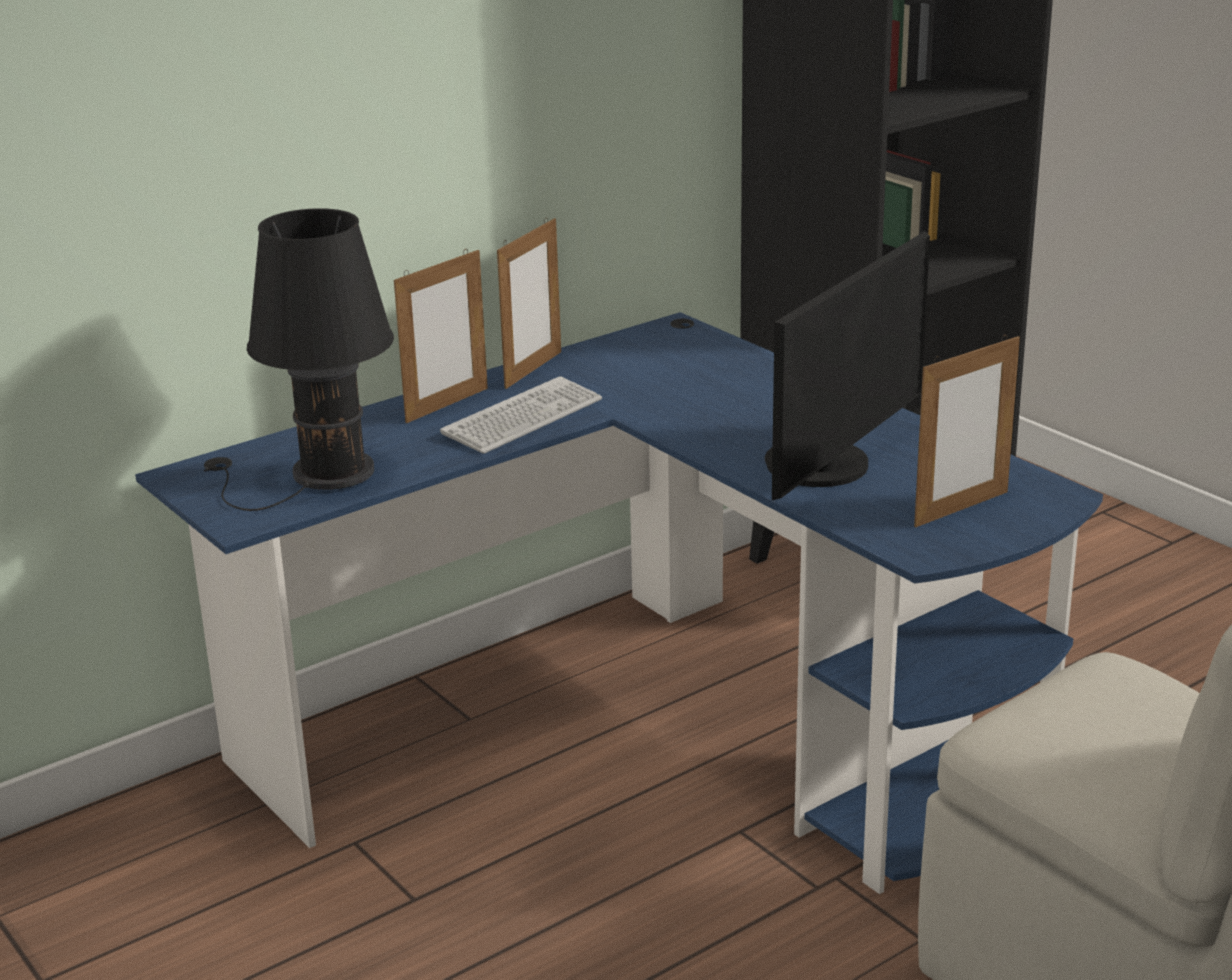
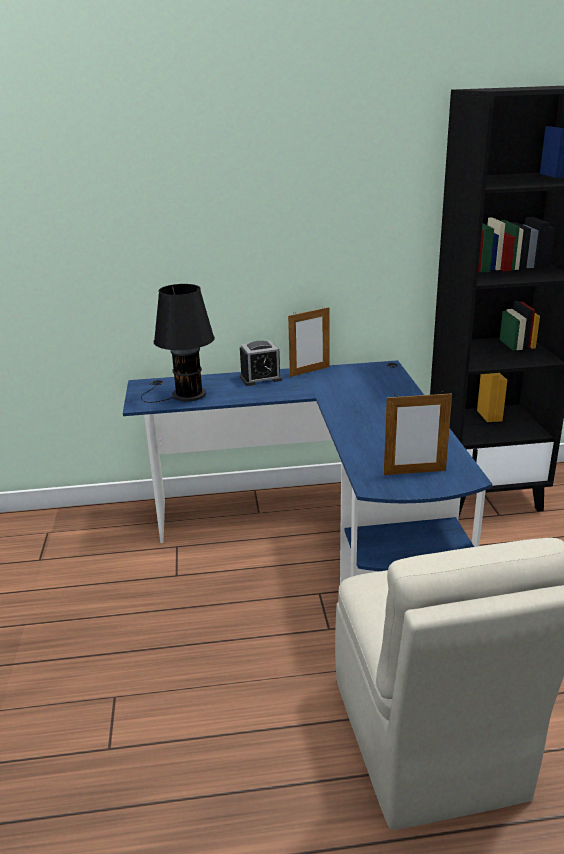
camera: 30 degrees right, 0 degrees up
picture frame [394,249,488,423] -> alarm clock [240,341,282,386]
keyboard [440,376,602,454] -> none
monitor [764,231,930,500] -> none

